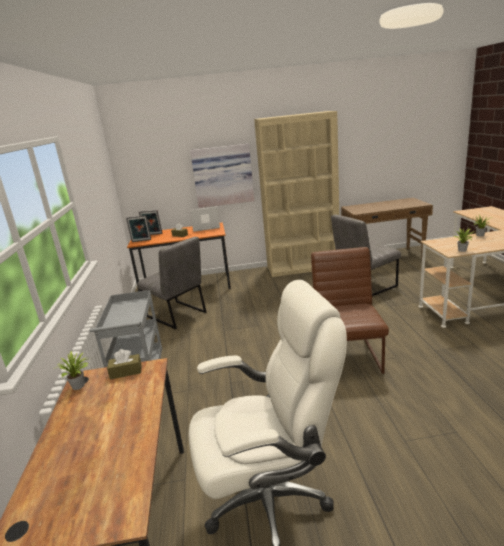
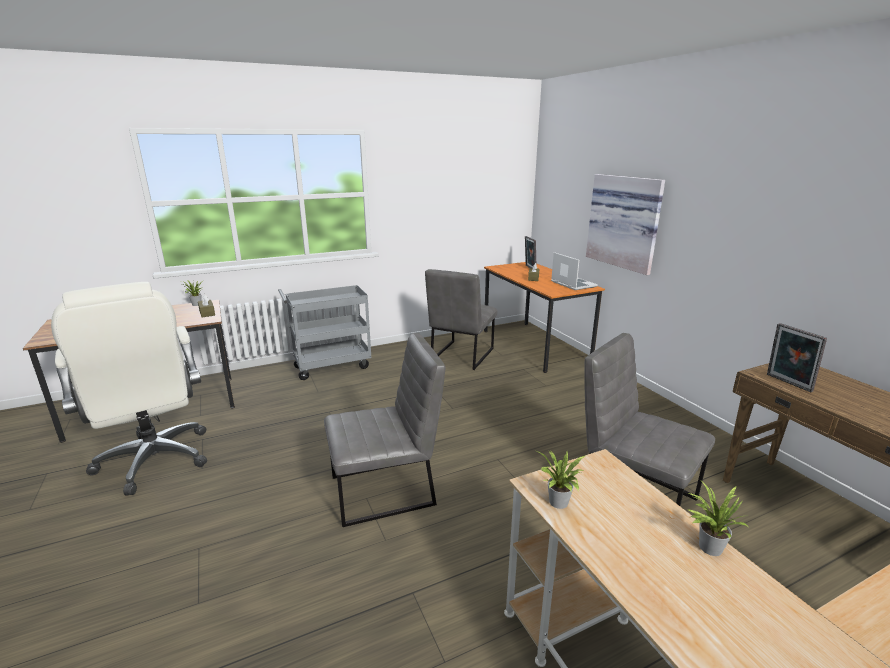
camera: 70 degrees right, 0 degrees up
picture frame [126,215,151,242] -> picture frame moved to [767,323,827,392]
beige bookcase [254,111,339,277] -> none
brown chair [311,247,389,374] -> grey chair [324,333,445,527]

